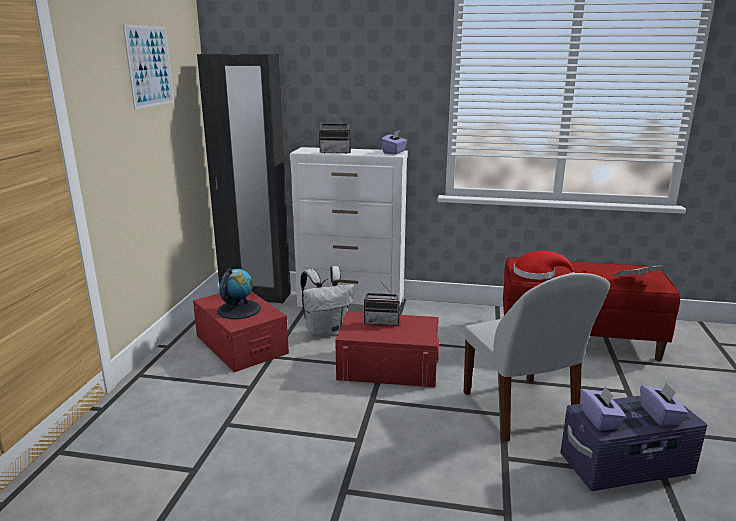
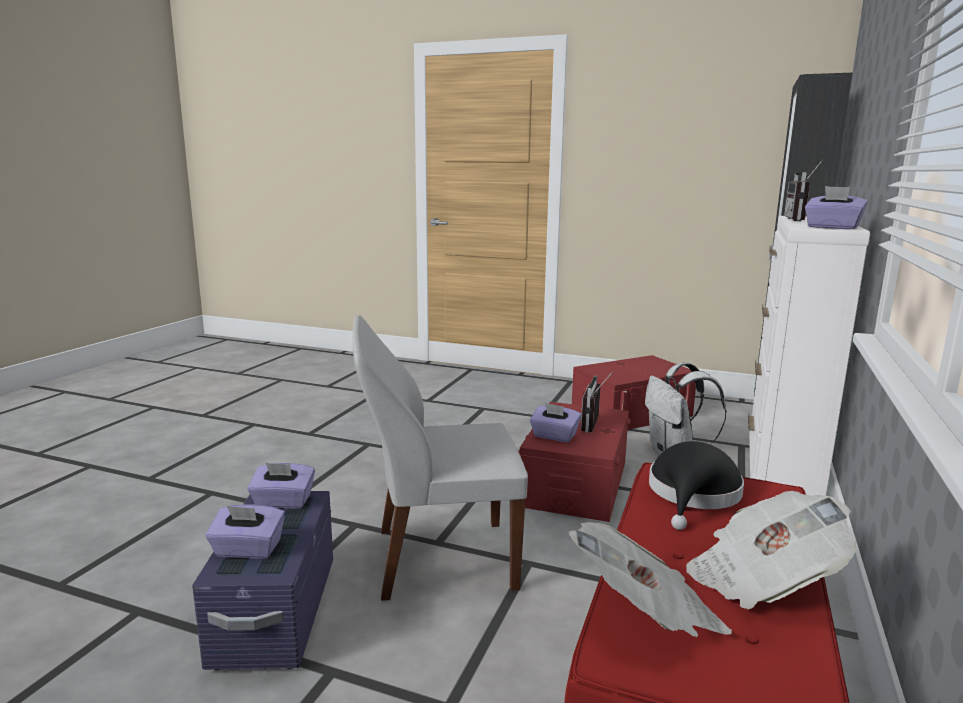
camera: 100 degrees right, 5 degrees down
picture [123,24,174,109] -> none
globe [217,268,261,319] -> none
red hat [514,251,574,280] -> black hat [649,441,744,530]
none -> purple tissue box [530,403,581,442]
none -> newspaper [686,491,857,609]

